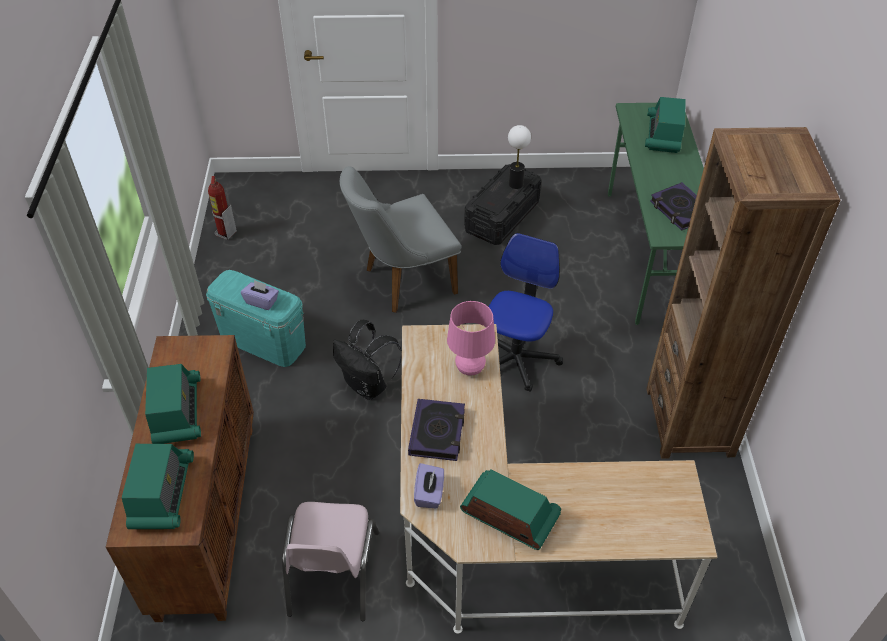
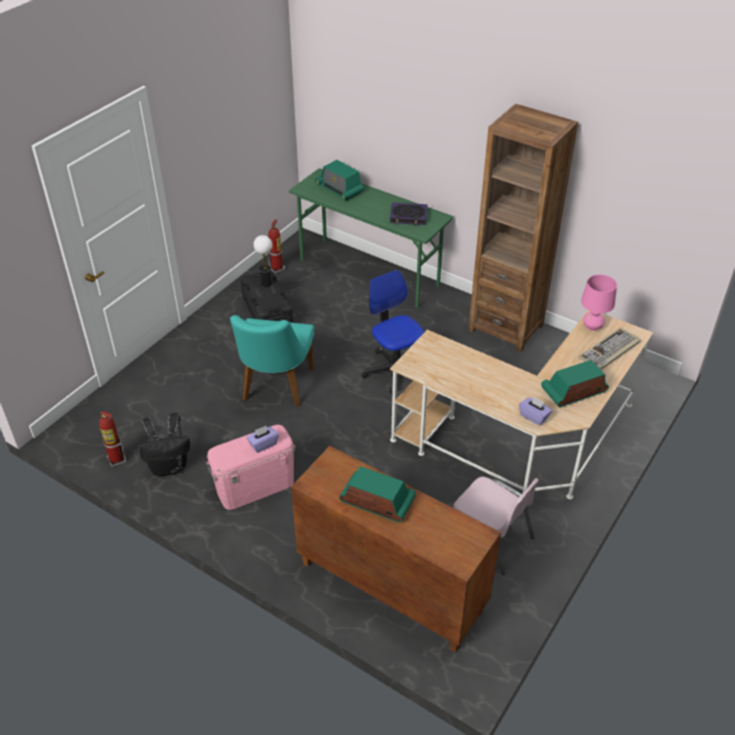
camera: 55 degrees left, 5 degrees down
radio [122,444,194,529] -> none
turquoise storage box [206,270,306,367] -> pink storage box [206,425,296,510]
black backpack [333,320,402,400] -> black backpack moved to [138,413,190,476]
grey chair [340,166,461,313] -> turquoise chair [230,315,314,407]
book [408,399,465,461] -> none
pink table lamp [447,301,495,375] -> pink table lamp moved to [581,275,617,331]
none -> fire extinguisher [268,219,285,274]
none -> keyboard [579,327,641,370]

